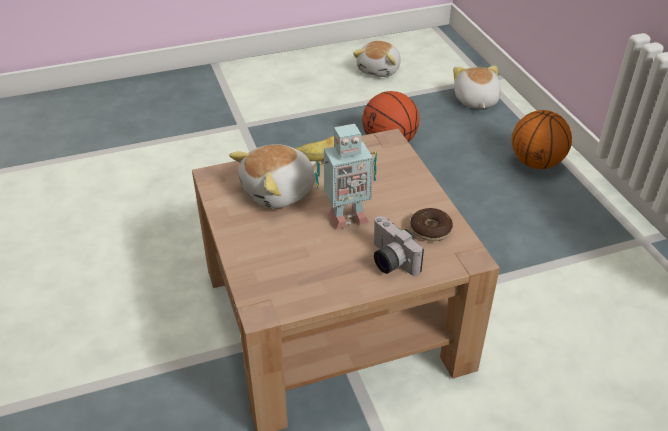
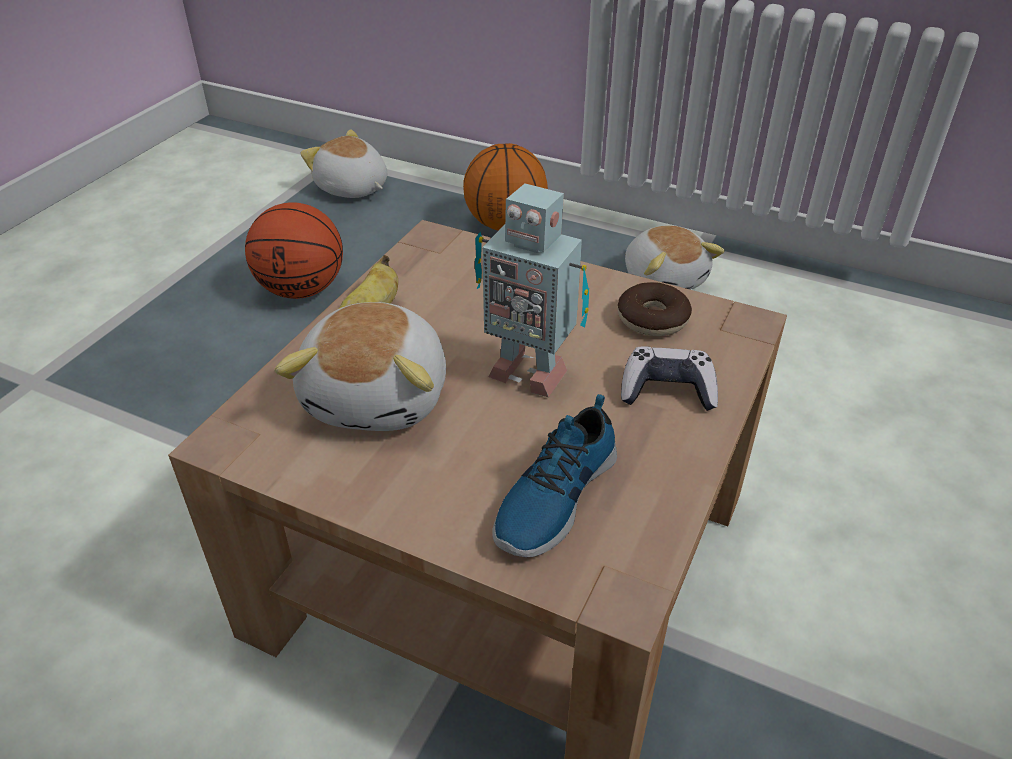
camera: 45 degrees left, 0 degrees up
toy robot [315,124,377,229] -> toy robot turned 90 degrees clockwise [475,184,589,397]
plush toy [353,41,401,77] -> plush toy moved to [625,225,725,290]
camera [374,216,424,276] -> game controller [621,347,718,411]
none -> shoe [492,394,617,557]

